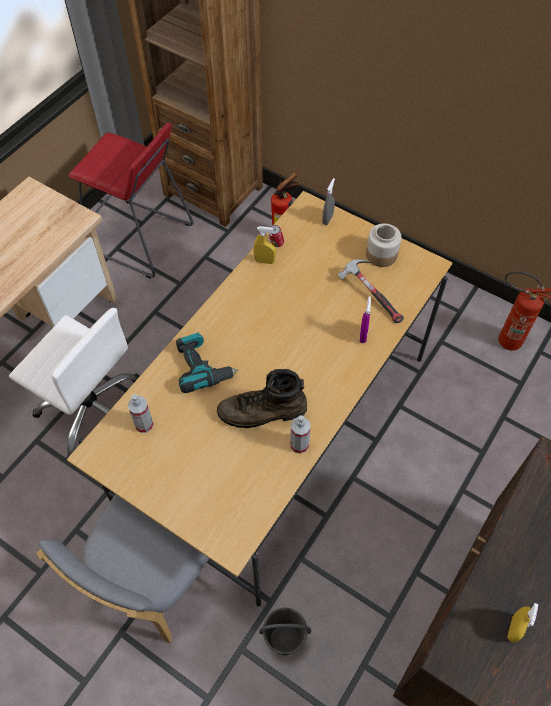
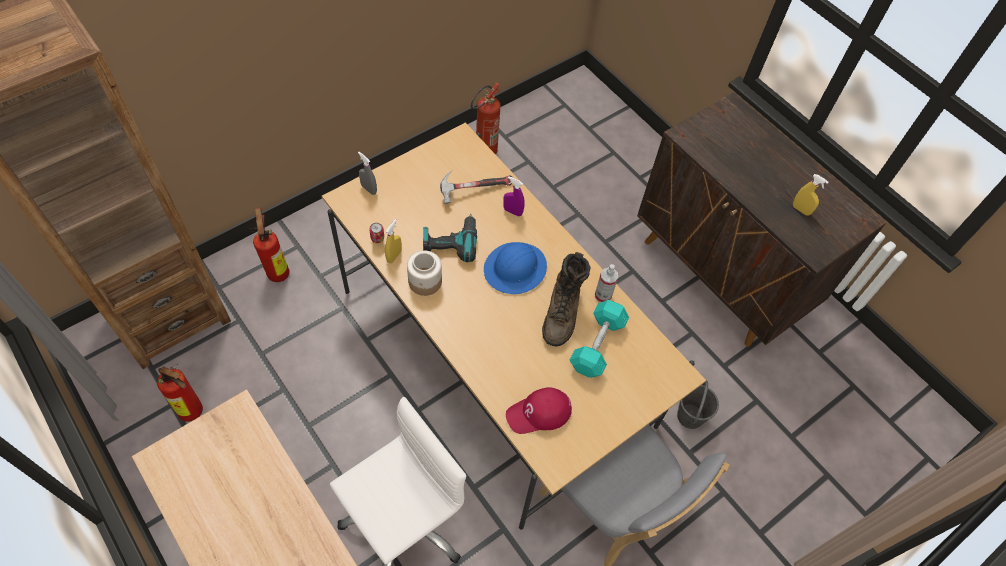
camera: 75 degrees left, 0 degrees up
red stool [68,123,194,278] -> fire extinguisher [157,364,203,422]
spray bottle [128,394,154,433] -> red cap [506,387,572,434]
power drill [176,333,239,393] -> power drill moved to [423,214,477,262]
jar [366,224,401,267] -> jar moved to [407,251,442,296]
none -> blue hard hat [484,242,547,294]
none -> turquoise dumbbell [570,300,629,378]

